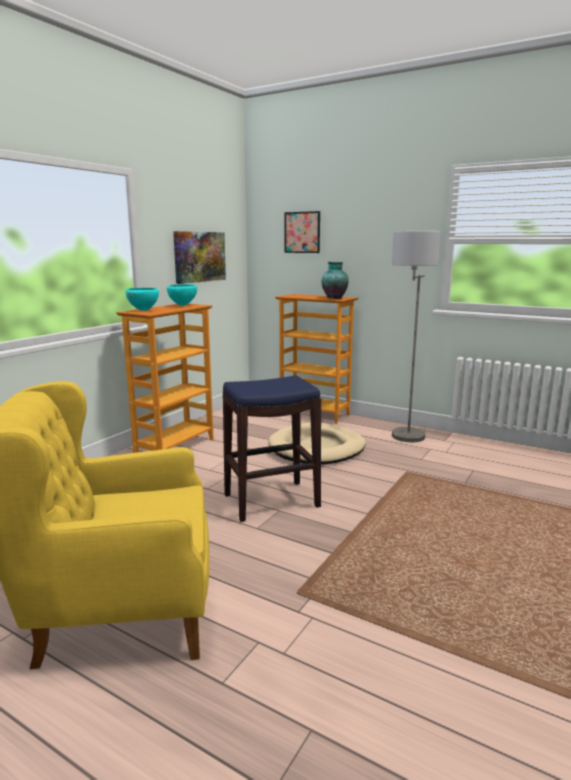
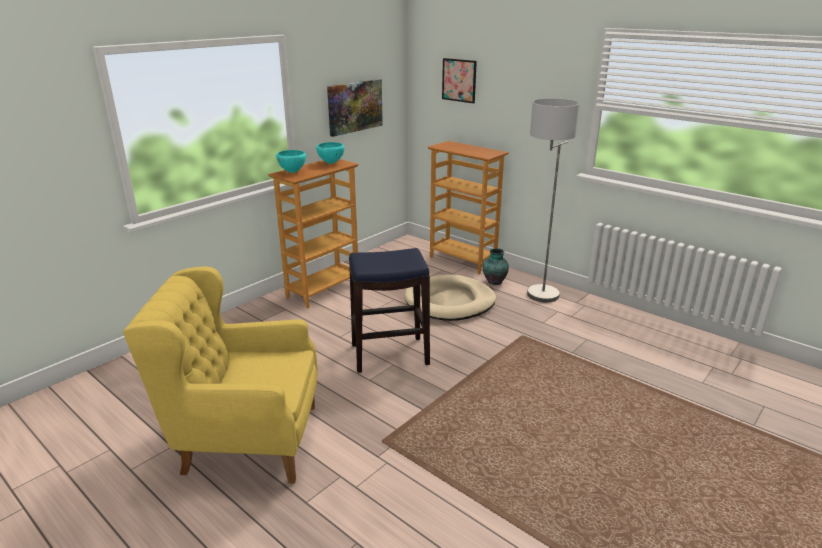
camera: 10 degrees right, 10 degrees up
vase [322,262,349,299] -> vase moved to [483,248,509,285]

